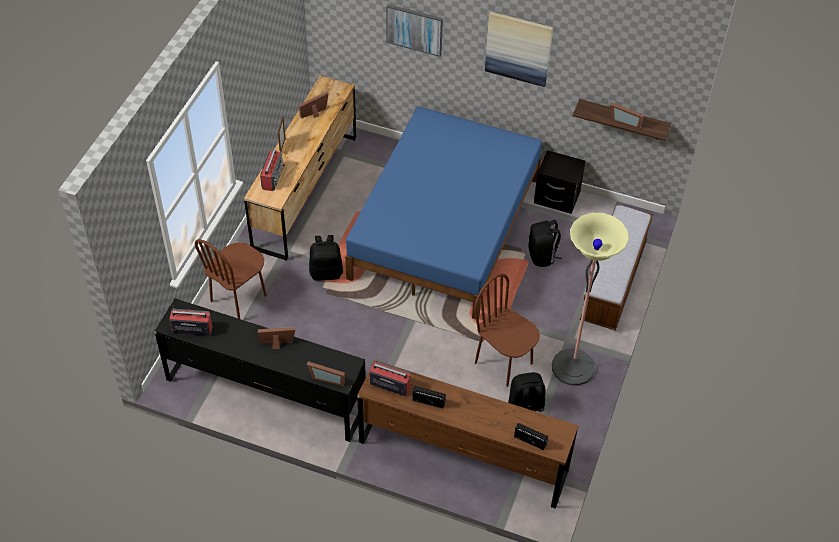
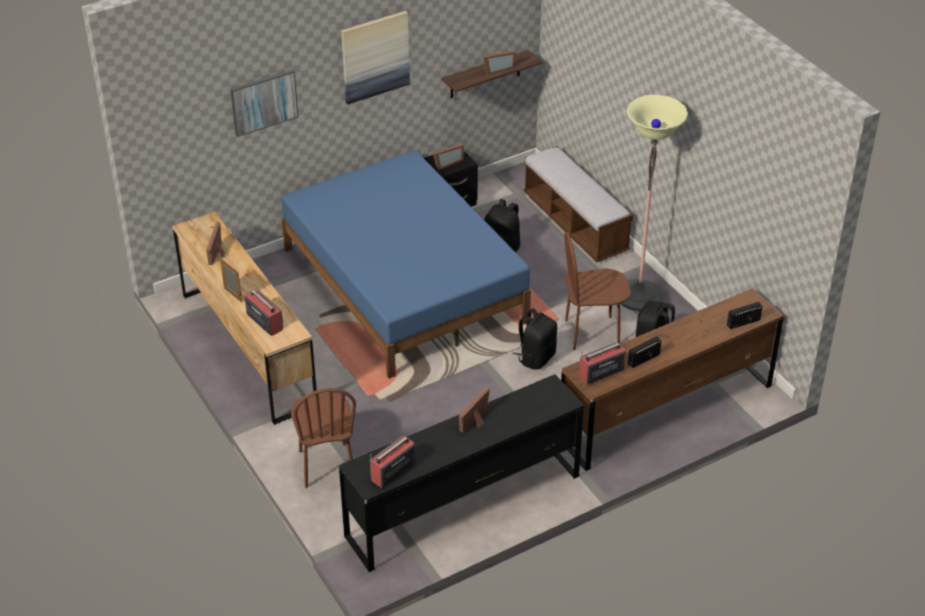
camera: 50 degrees left, 10 degrees down
picture frame [307,361,345,386] -> picture frame moved to [433,144,464,170]
black backpack [309,235,343,280] -> black backpack moved to [513,308,557,370]

